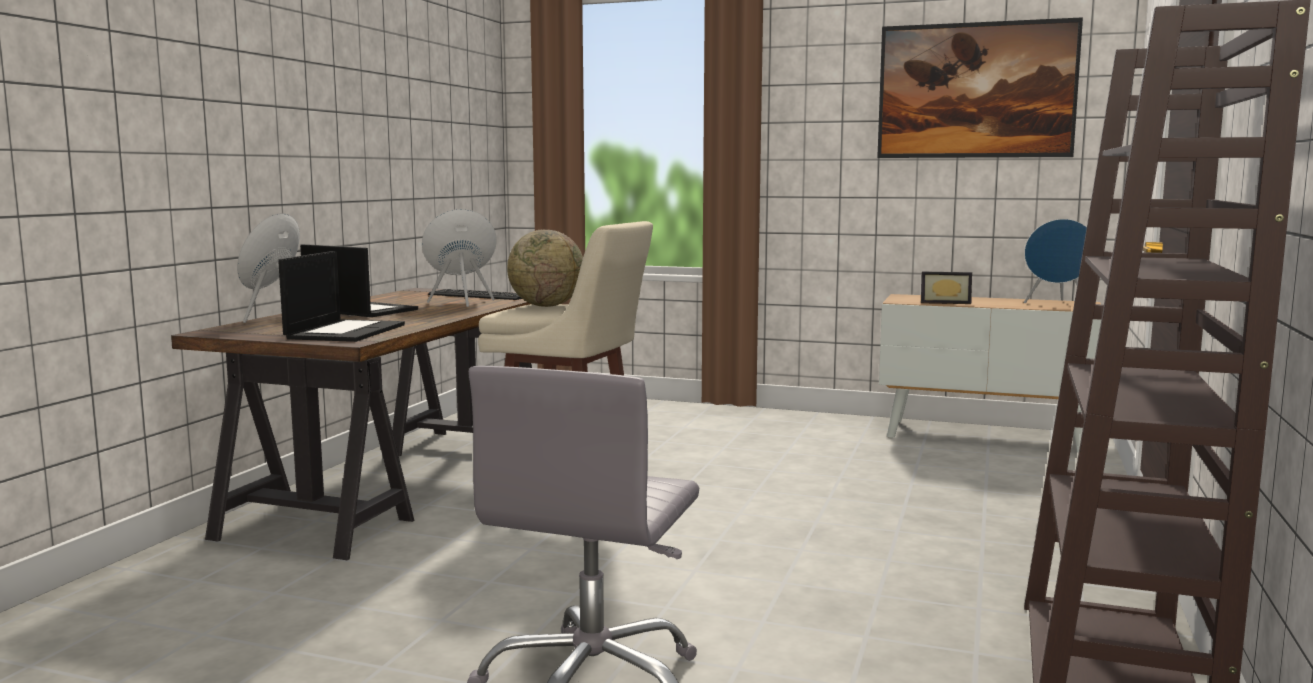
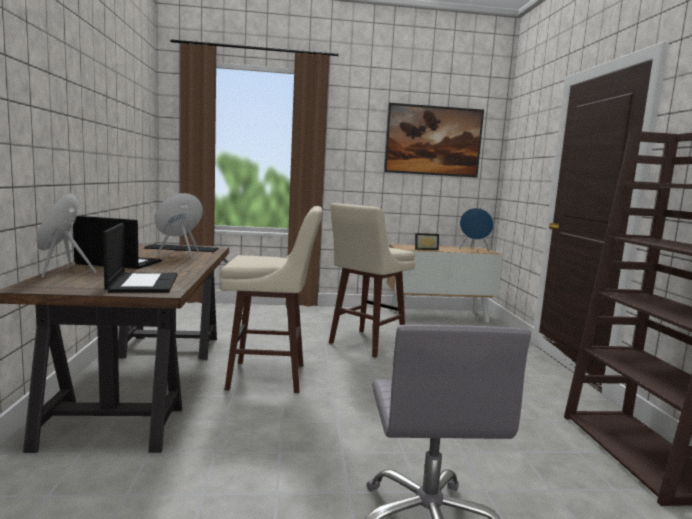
camera: 25 degrees left, 0 degrees up
globe [507,230,583,307] -> none
none -> beige stool [329,203,415,358]

